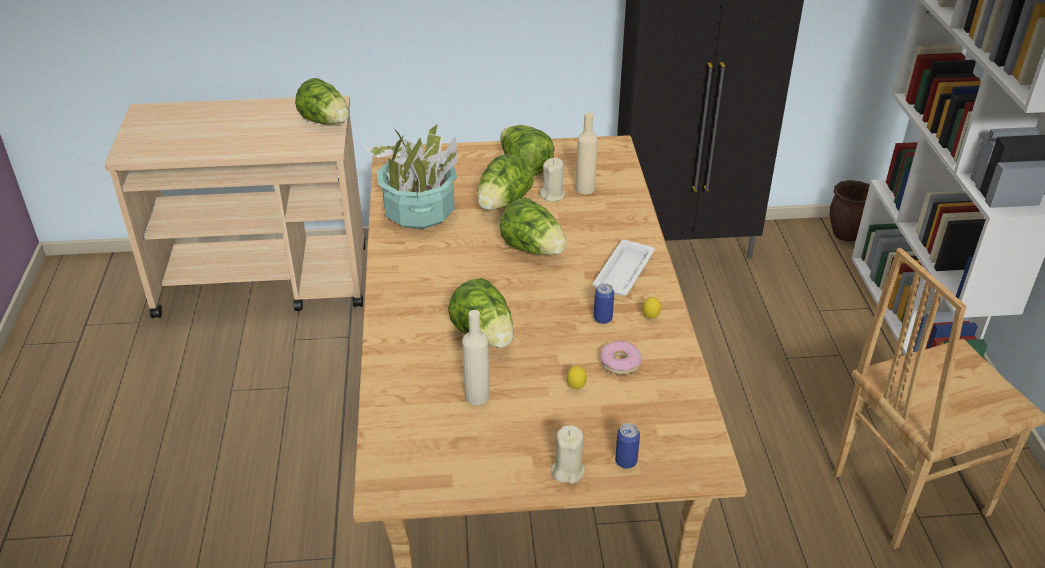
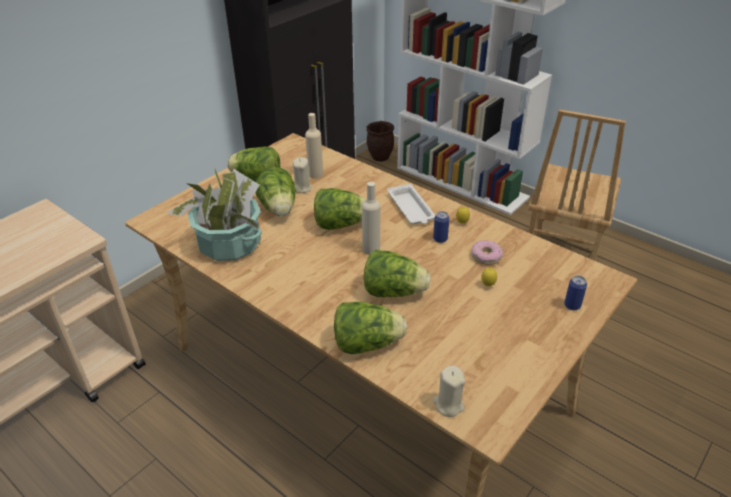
camera: 45 degrees left, 0 degrees up
lettuce [295,78,349,124] -> lettuce moved to [334,302,407,354]
beige bottle [462,310,490,405] -> beige bottle moved to [362,182,380,255]
beige candle [551,425,585,484] -> beige candle moved to [433,366,465,417]

